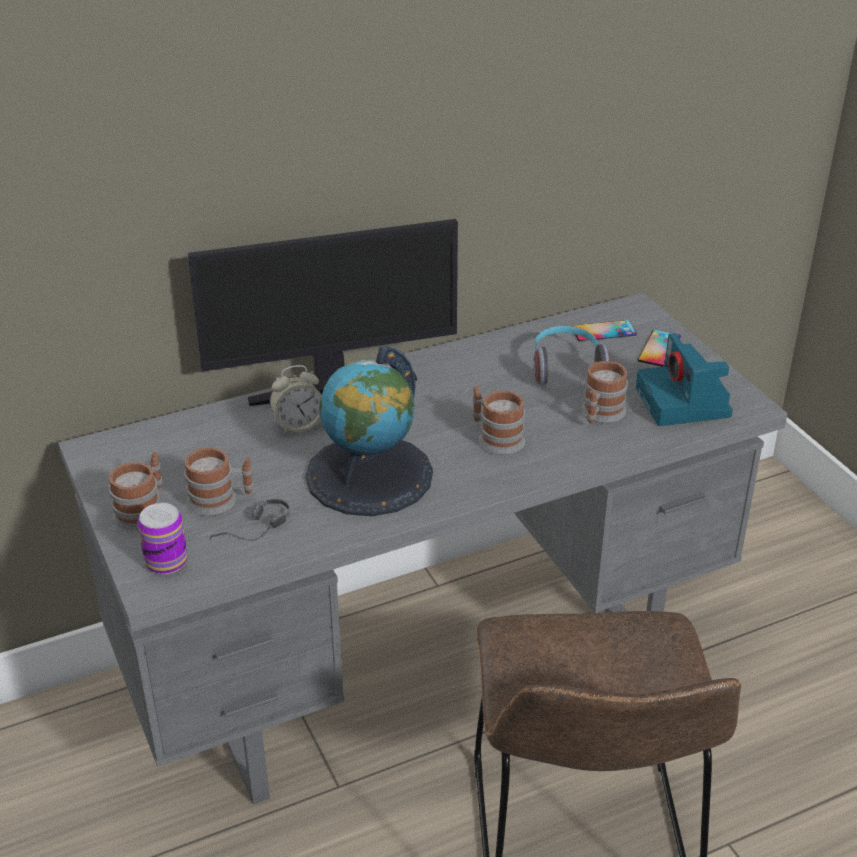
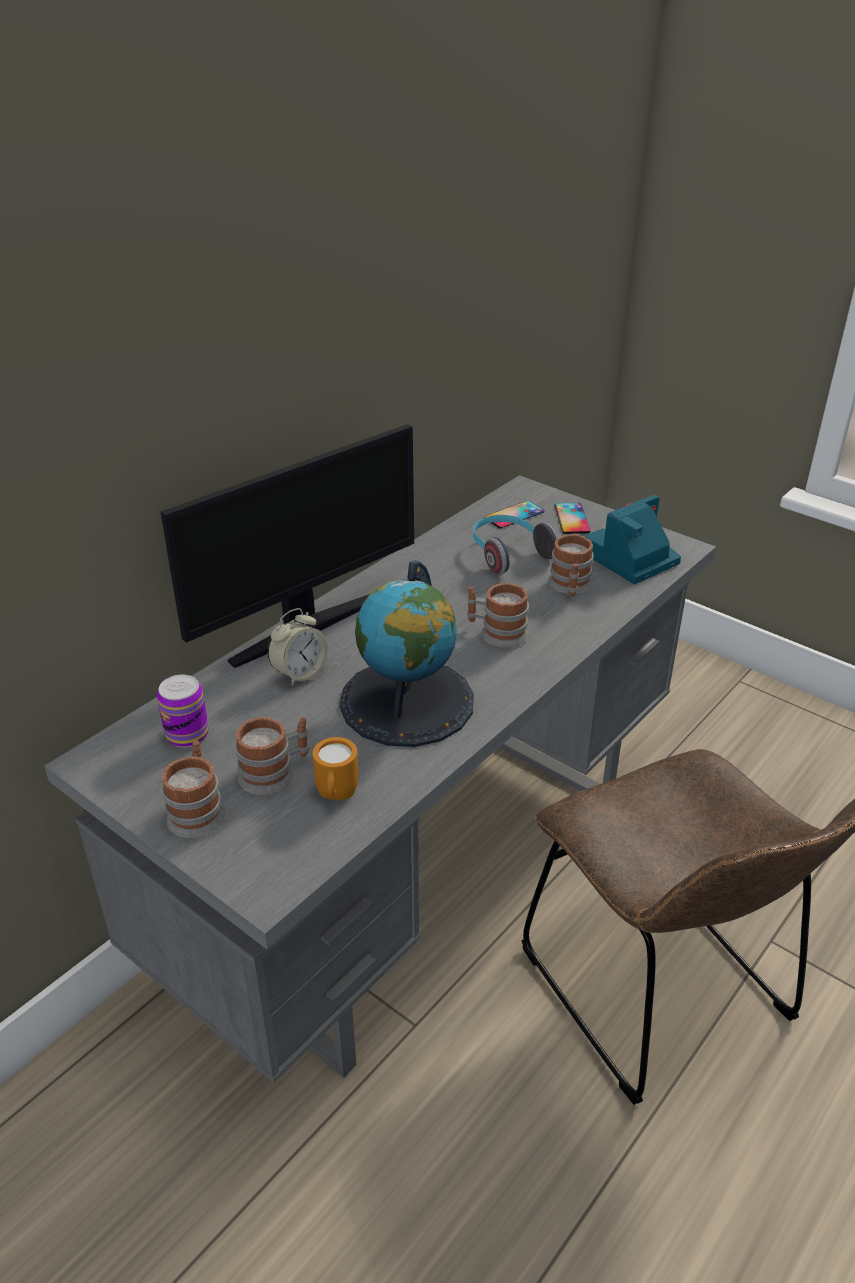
camera: 25 degrees left, 0 degrees up
can [137,503,187,574] -> can moved to [157,675,209,748]
headphones [210,499,290,541] -> orange mug [313,737,358,800]
camera [636,333,733,426] -> camera turned 90 degrees clockwise [585,495,681,584]

